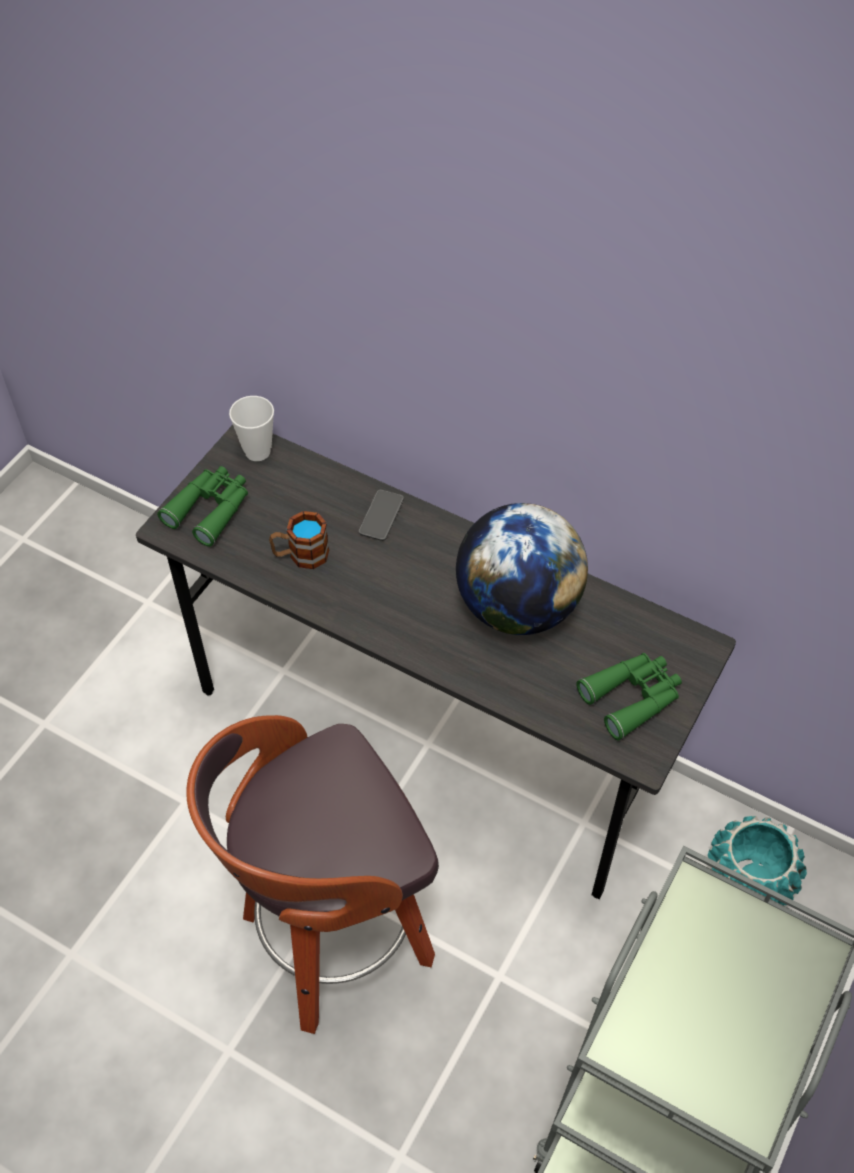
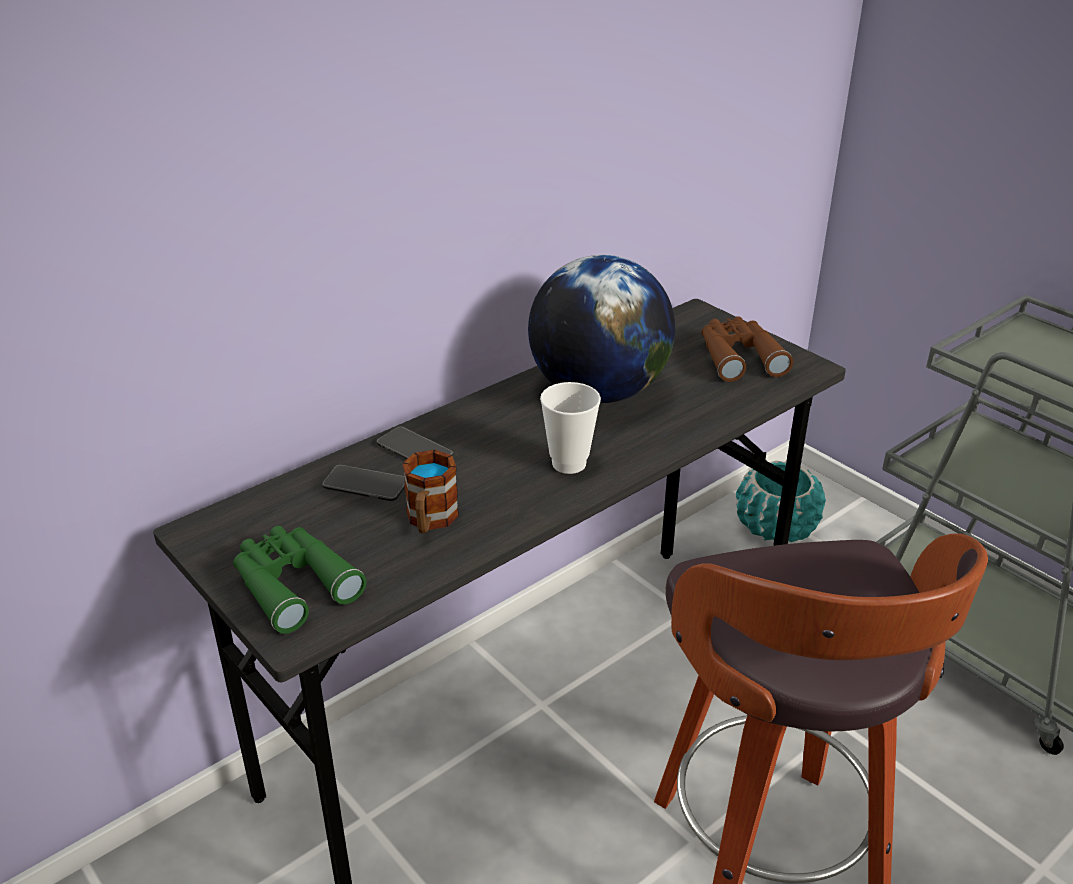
camera: 70 degrees left, 20 degrees down
cup [229,396,274,461] -> cup moved to [540,382,601,474]
green binoculars [576,653,682,740] -> brown binoculars [701,316,793,382]
none -> phone [322,465,405,501]

